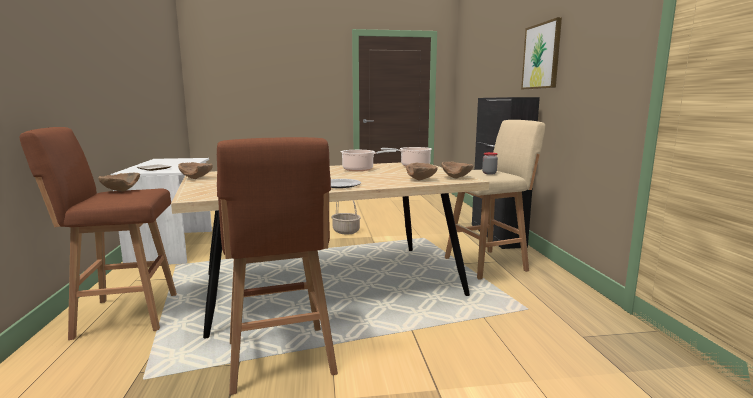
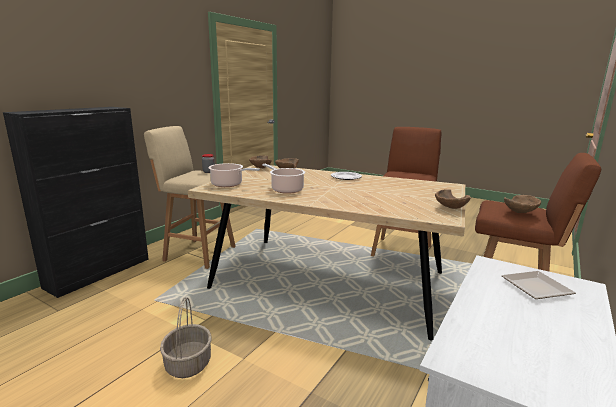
camera: 140 degrees left, 5 degrees up
picture [521,17,562,90] -> none

